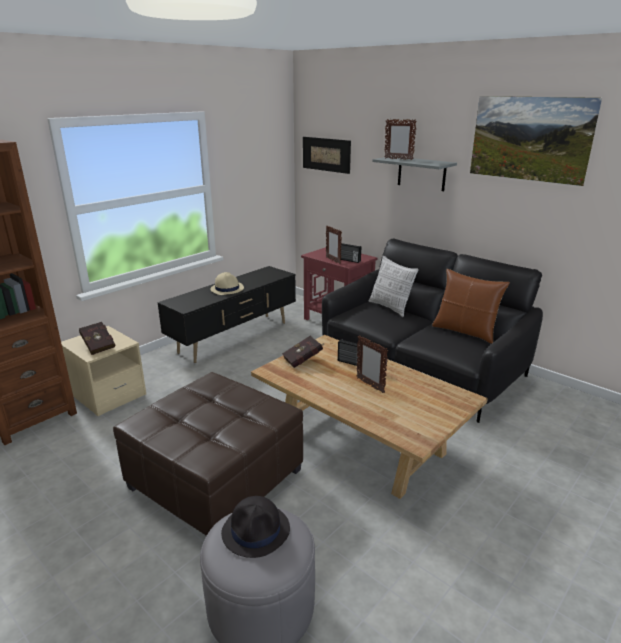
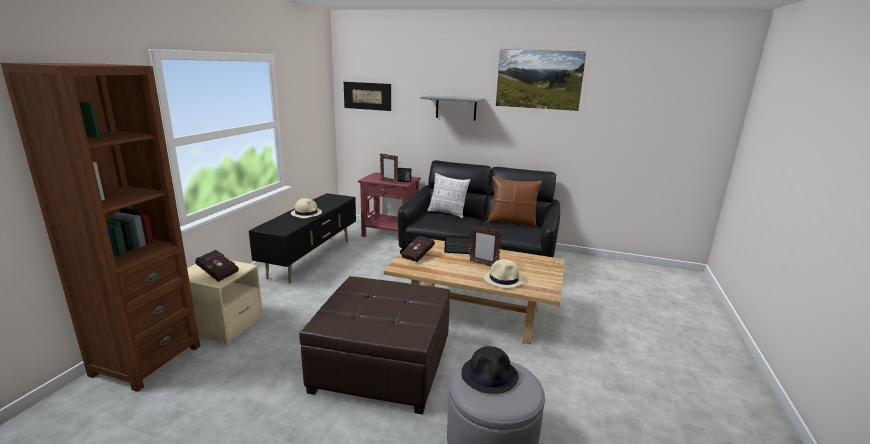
camera: 25 degrees left, 5 degrees down
picture frame [384,119,417,160] -> none
none -> beige hat [484,259,524,288]

